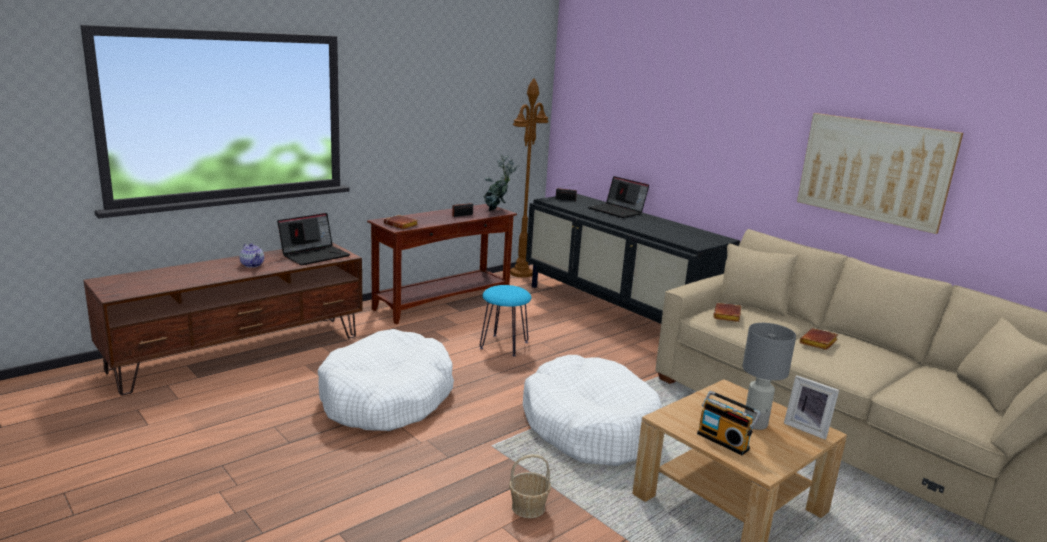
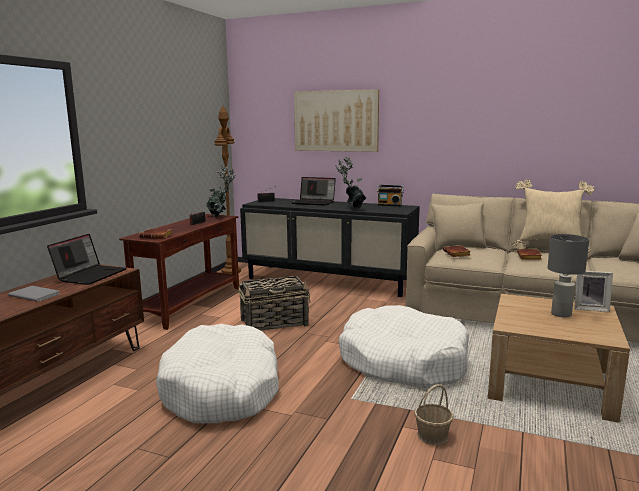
camera: 25 degrees left, 5 degrees down
teapot [240,243,264,268] -> grey book [8,286,60,302]
turquoise stool [480,285,531,356] -> basket [239,276,310,331]
radio [697,391,761,455] -> radio moved to [377,185,404,206]
picture [797,113,963,234] -> picture moved to [294,89,379,152]
none -> potted plant [336,156,367,208]
none -> beige pillow [510,180,595,253]

